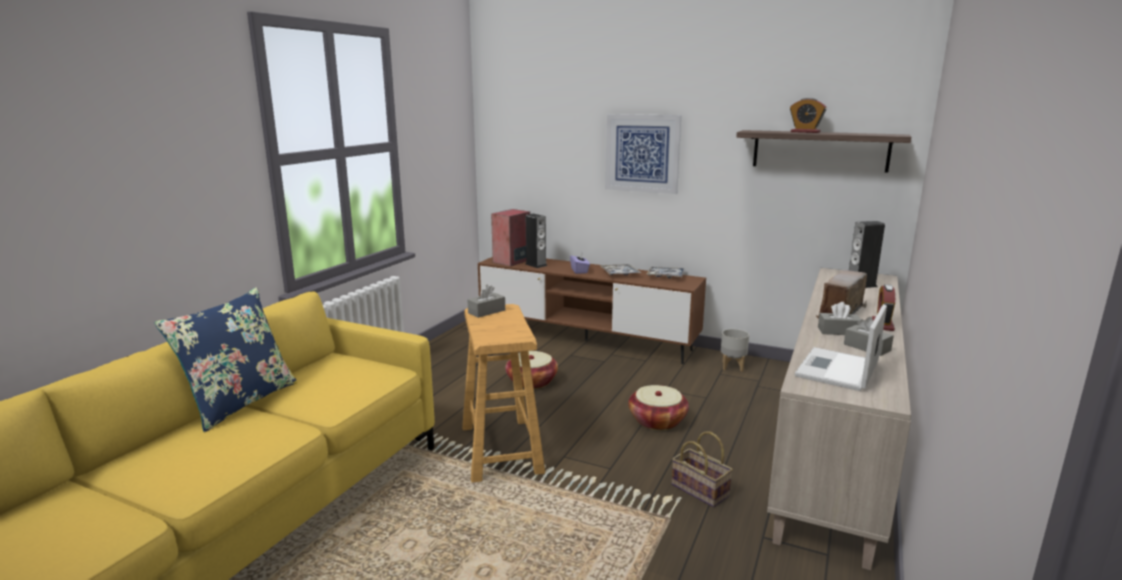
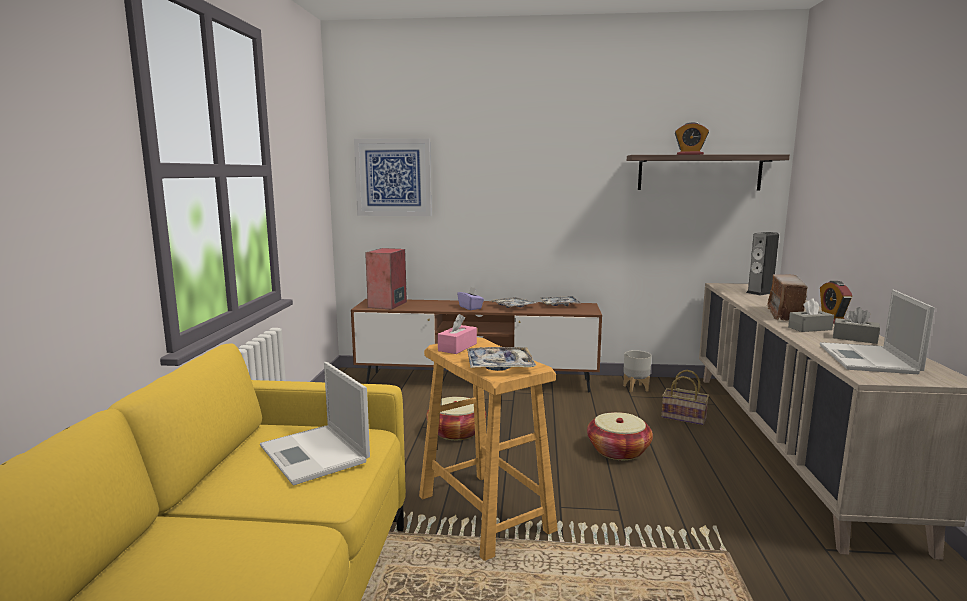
camera: 20 degrees left, 5 degrees down
blue pillow [155,287,298,432] -> none
grey tissue box [467,285,505,318] -> pink tissue box [438,314,477,354]
speaker [525,214,547,268] -> none
picture [605,114,682,194] -> picture moved to [354,138,432,216]
basket [672,431,733,507] -> basket moved to [662,370,709,425]
none -> laptop [260,362,370,485]
none -> tray [467,347,536,371]

